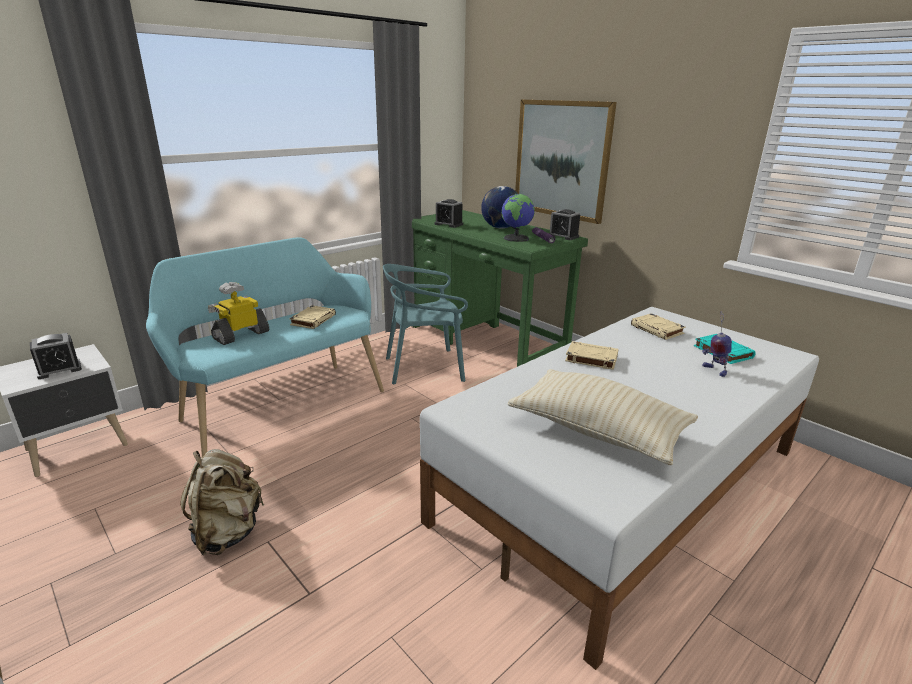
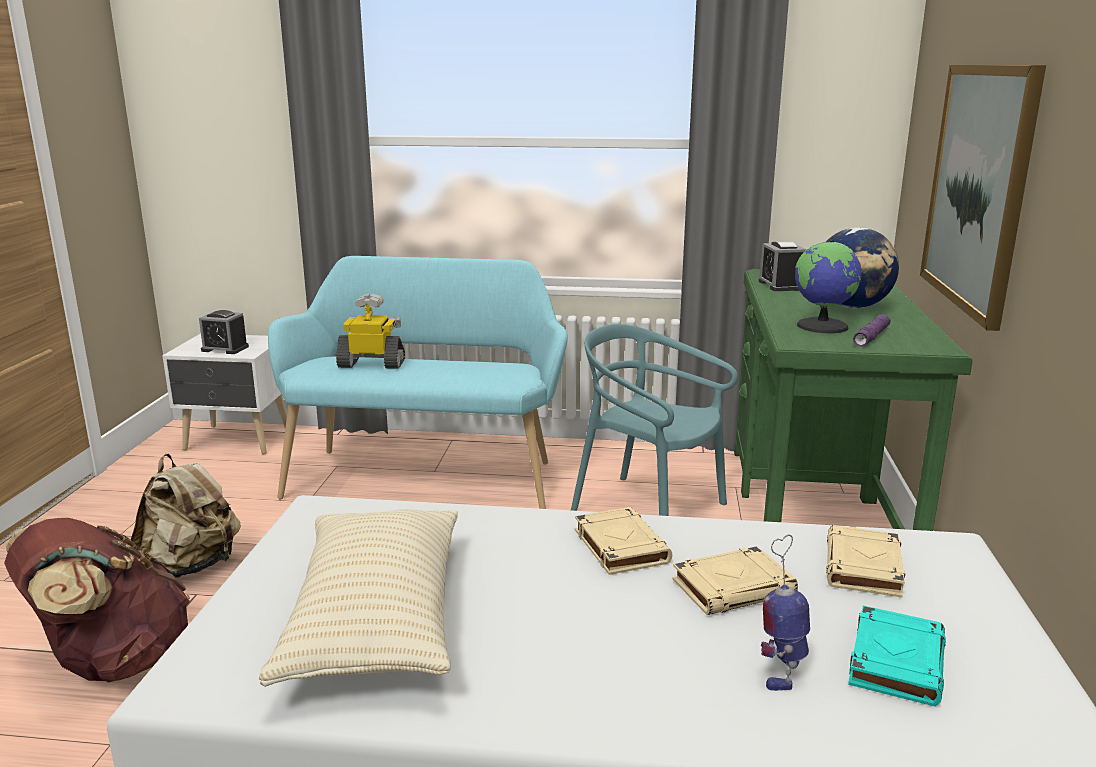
camera: 50 degrees right, 5 degrees down
beige book [289,305,336,329] -> beige book moved to [672,546,798,615]
alarm clock [550,209,580,240] -> none
none -> brown backpack [4,518,190,682]

